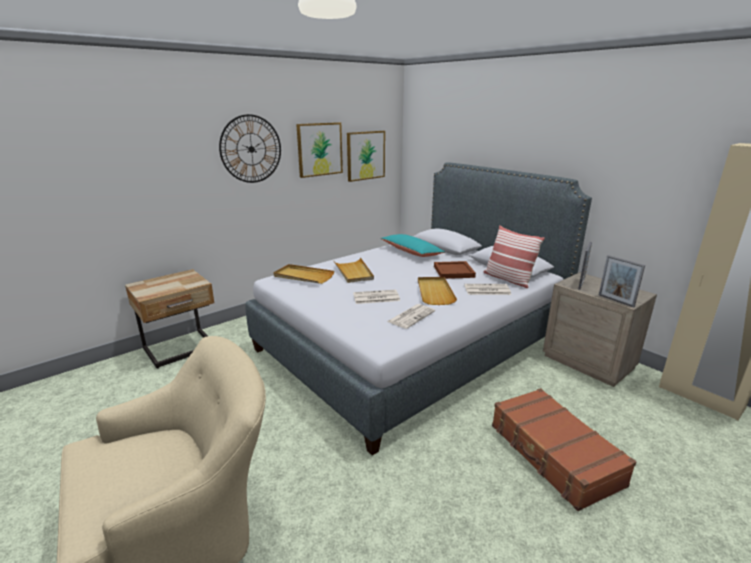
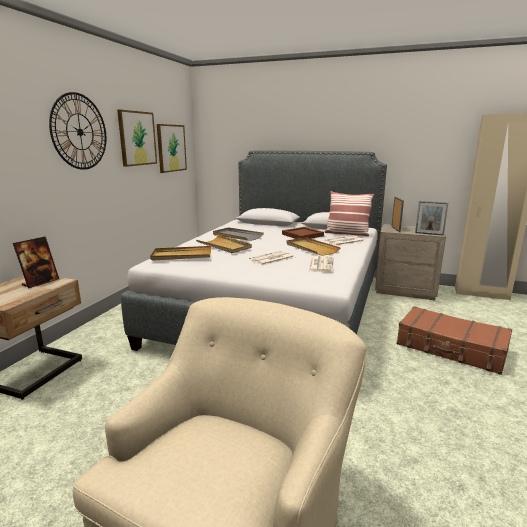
camera: 30 degrees left, 5 degrees down
turquoise pillow [381,234,445,257] -> none
none -> picture frame [13,236,59,288]
none -> grey tray [213,227,264,241]

